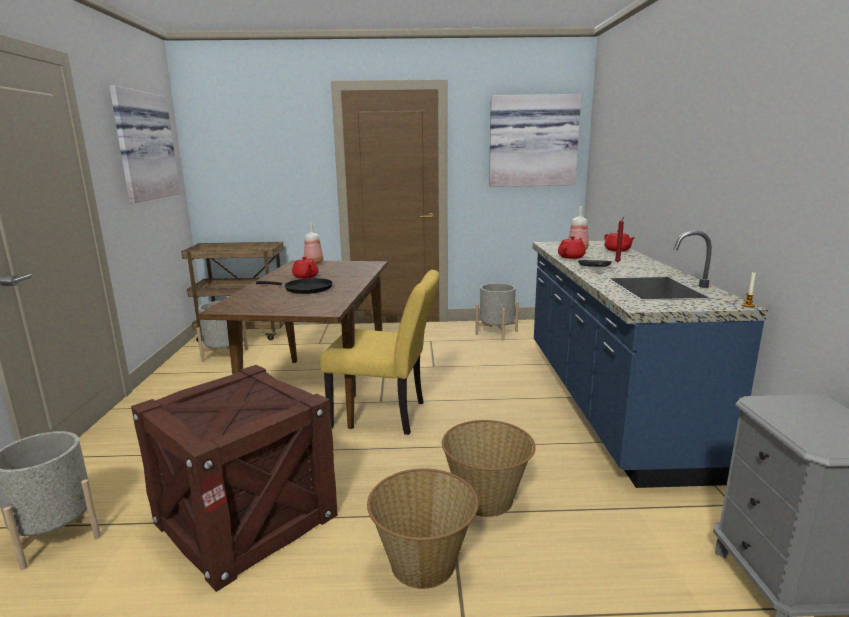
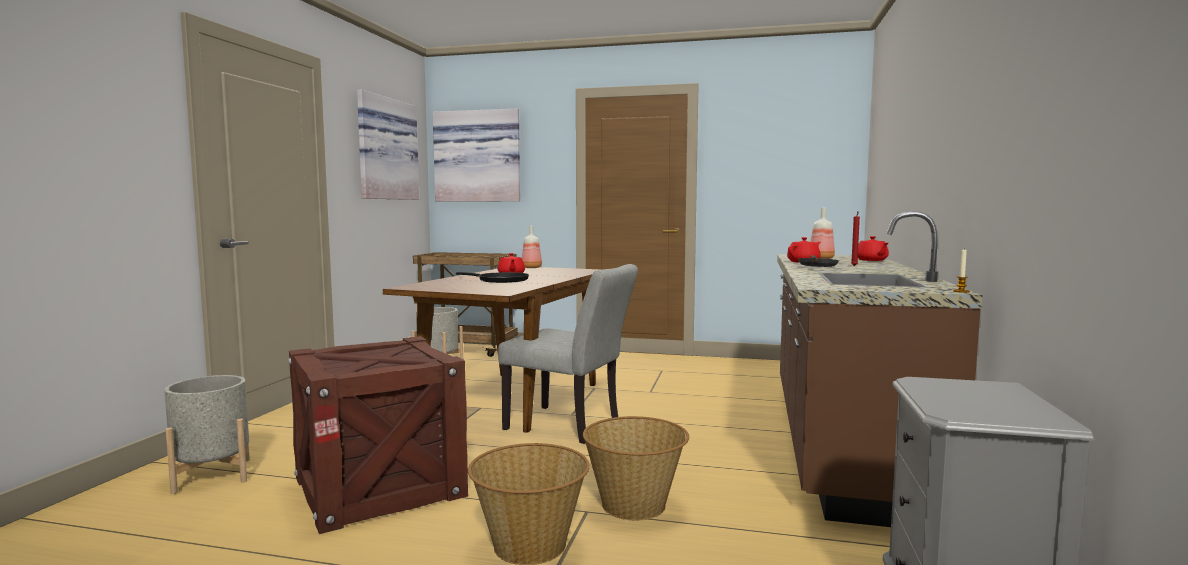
camera: 15 degrees right, 10 degrees down
yellow chair [320,270,439,435] -> grey chair [498,264,638,444]
grey planter [475,283,519,341] -> none
picture [489,94,581,187] -> picture moved to [433,109,520,201]
blue counter [533,231,768,488] -> brown counter [777,211,982,527]

